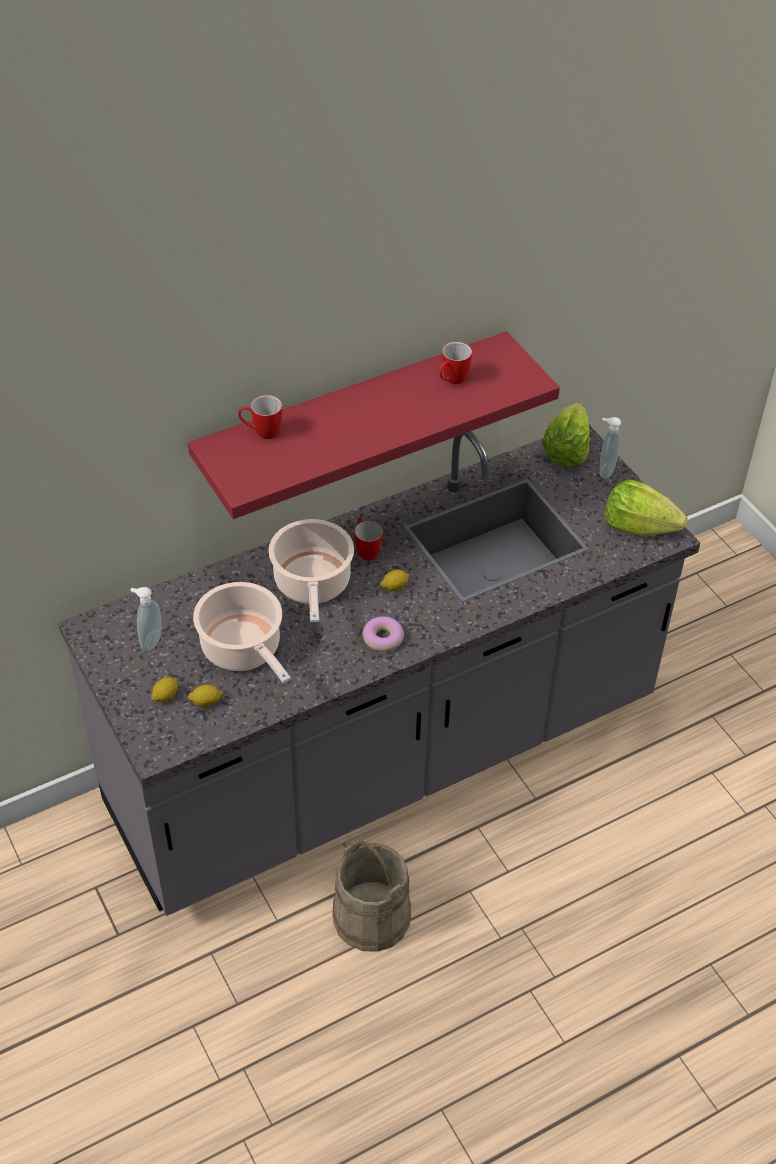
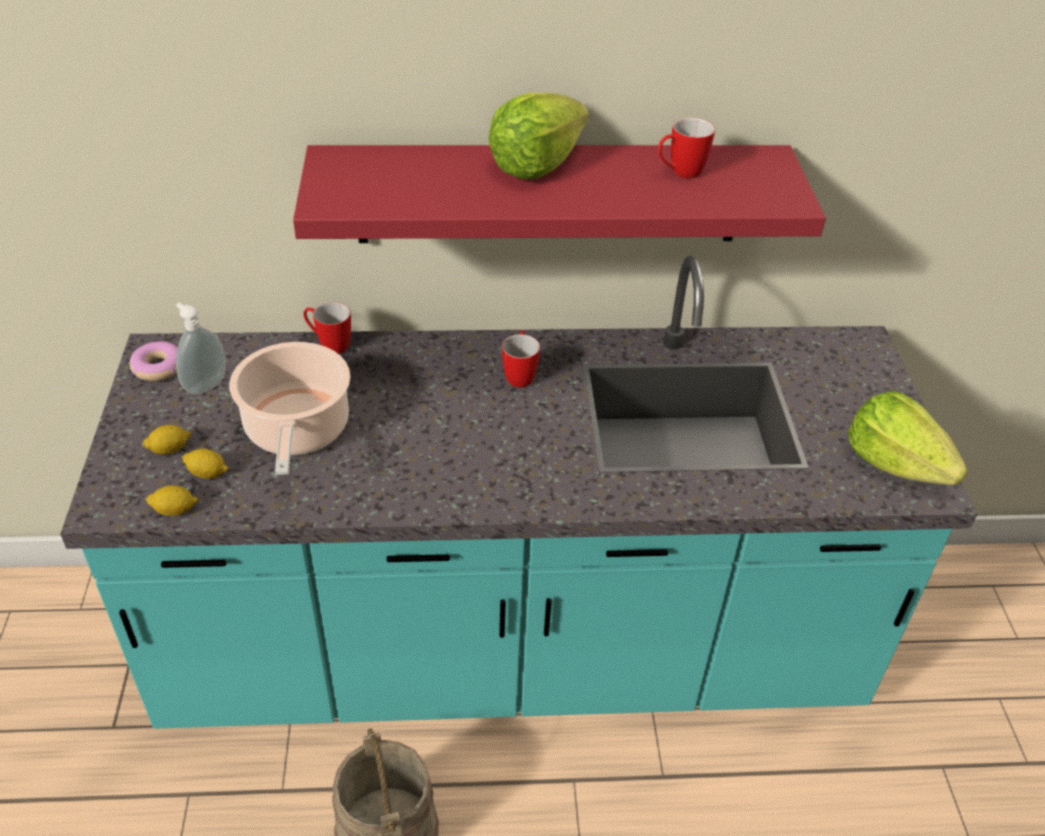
camera: 25 degrees right, 5 degrees down
grey counter [58,425,700,916] -> turquoise counter [60,256,977,729]
mug [238,395,282,439] -> mug moved to [304,302,351,354]
cooking pot [268,519,354,622] -> none
donut [362,616,404,652] -> donut moved to [130,341,178,381]
lemon [381,570,409,591] -> lemon moved to [145,485,199,516]
lettuce [542,403,590,467] -> lettuce moved to [488,93,589,180]
soap dispenser [600,417,621,479] -> none

